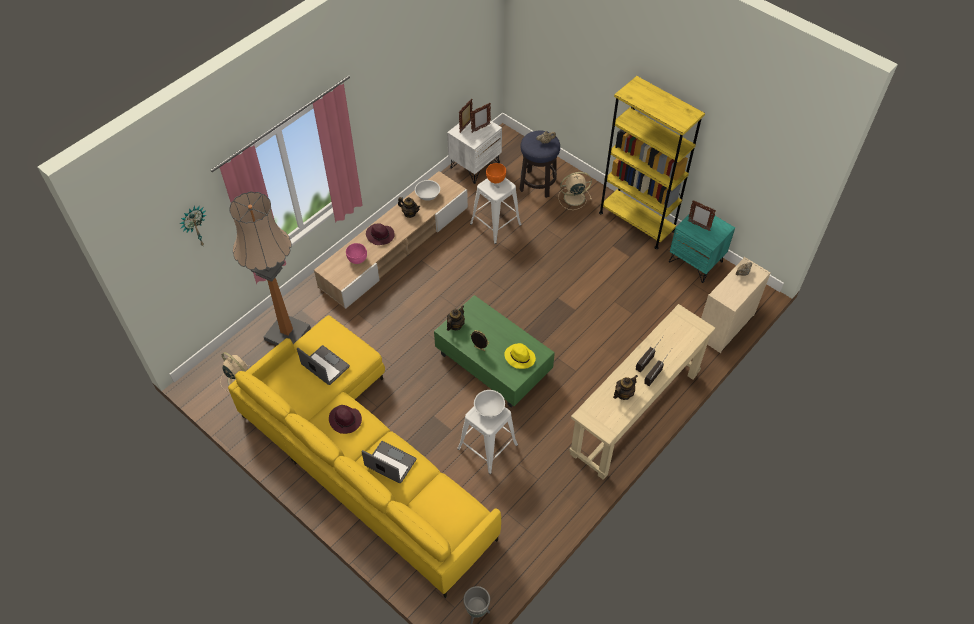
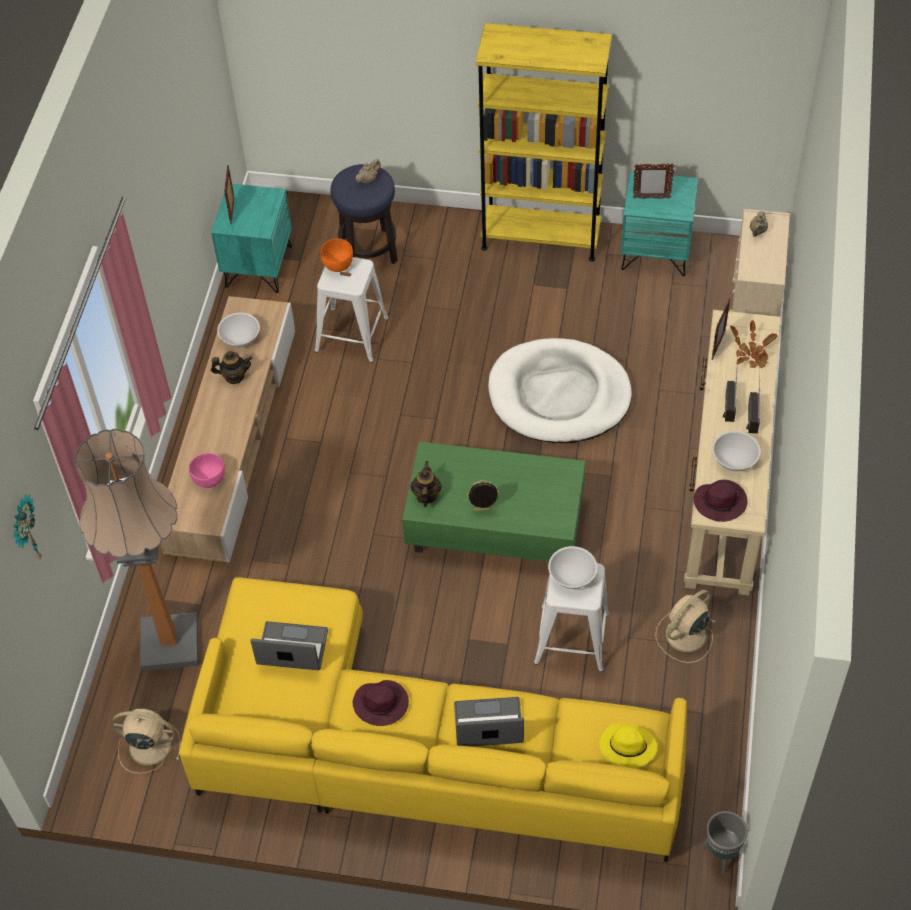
camera: 30 degrees left, 0 degrees up
purple hat [366,223,395,245] -> purple hat moved to [694,480,747,522]
white nightstand [447,121,502,184] -> turquoise nightstand [211,184,292,293]
picture frame [471,103,491,133] -> picture frame moved to [712,298,730,360]
yellow hat [504,343,536,369] -> yellow hat moved to [599,723,657,768]
beige fan [558,172,592,210] -> beige fan moved to [655,590,716,663]
teapot [613,375,638,400] -> white bowl [712,431,761,471]
none -> white dog bed [488,338,632,443]
none -> potted plant [730,320,778,368]

